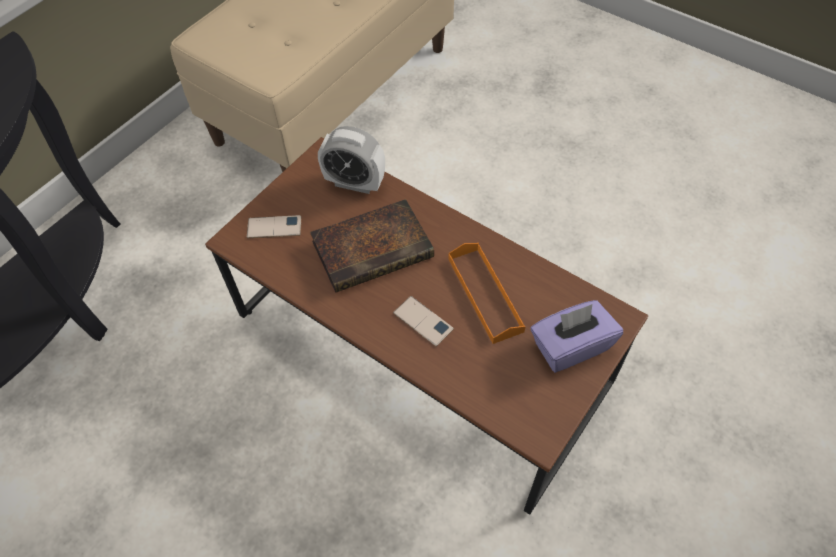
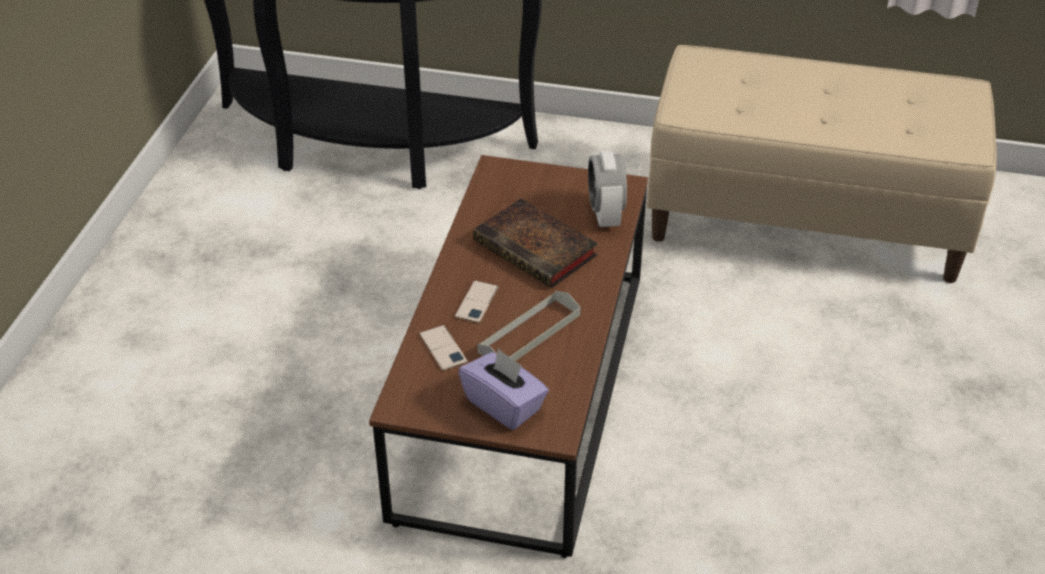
camera: 65 degrees right, 15 degrees down
phone [247,215,301,238] -> phone moved to [419,325,468,371]
orange tray [449,243,526,344] -> grey tray [478,291,580,361]

